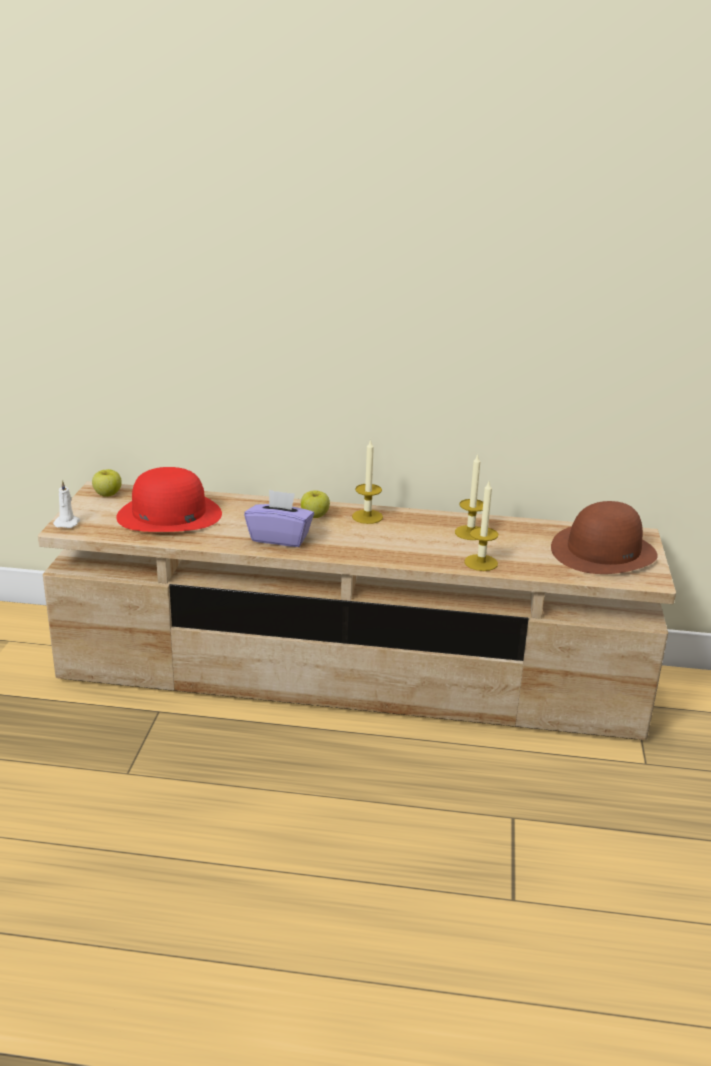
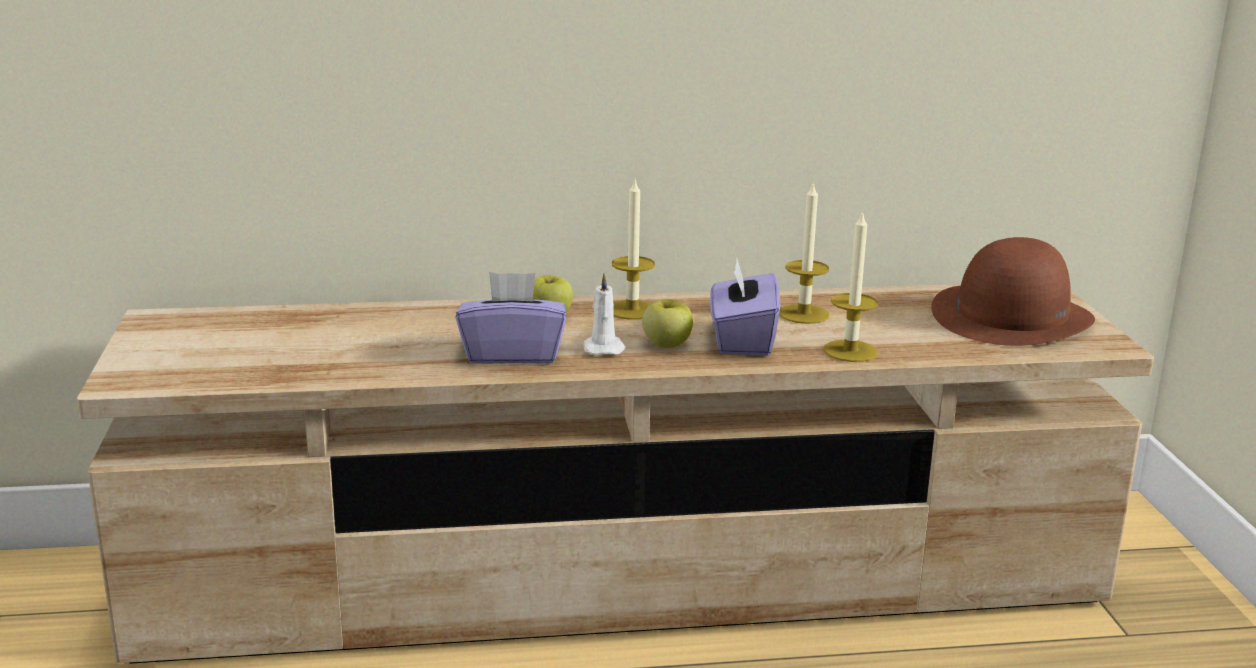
camera: 15 degrees left, 5 degrees down
white candle [53,480,80,528] -> white candle moved to [583,272,626,356]
apple [92,469,122,497] -> apple moved to [642,299,693,348]
red hat [116,467,222,532] -> none
none -> purple tissue box [710,258,780,356]

